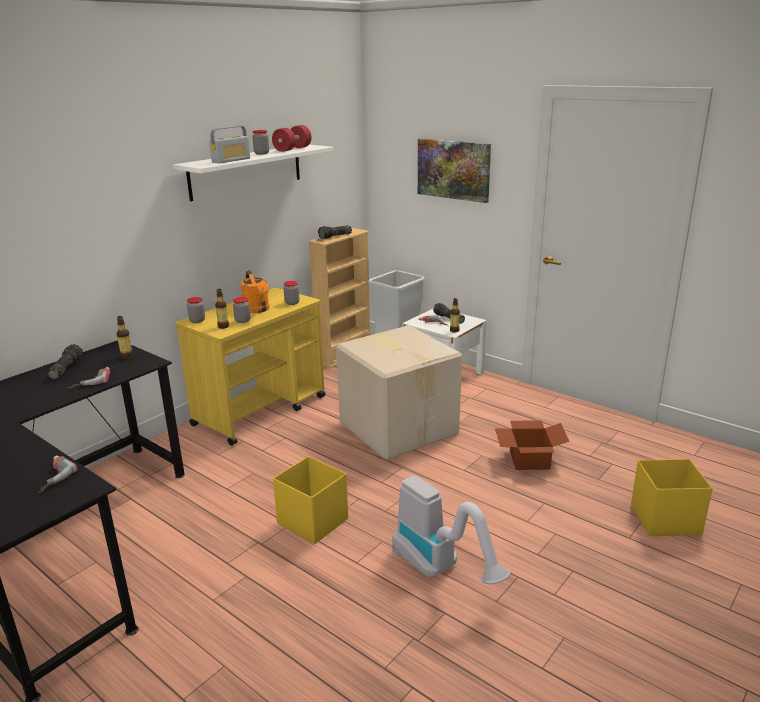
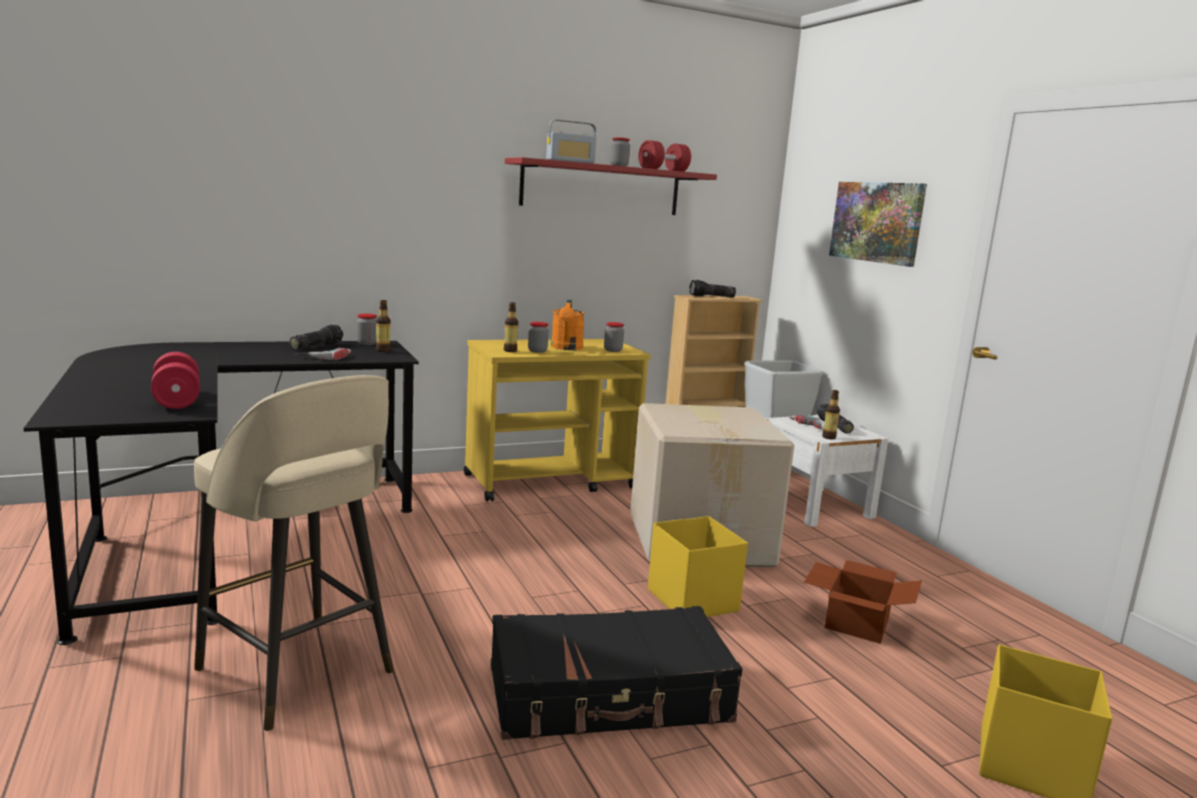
camera: 25 degrees right, 10 degrees down
power drill [39,455,78,493] -> red dumbbell [151,352,200,409]
white shelf [173,145,333,201] -> red shelf [505,157,717,215]
jar [187,297,205,323] -> jar moved to [357,314,377,345]
yellow storage box [273,456,348,544] -> yellow storage box moved to [648,516,748,617]
vacuum cleaner [392,475,510,584] -> black suitcase [491,606,742,740]
none -> beige stool [194,375,394,731]

